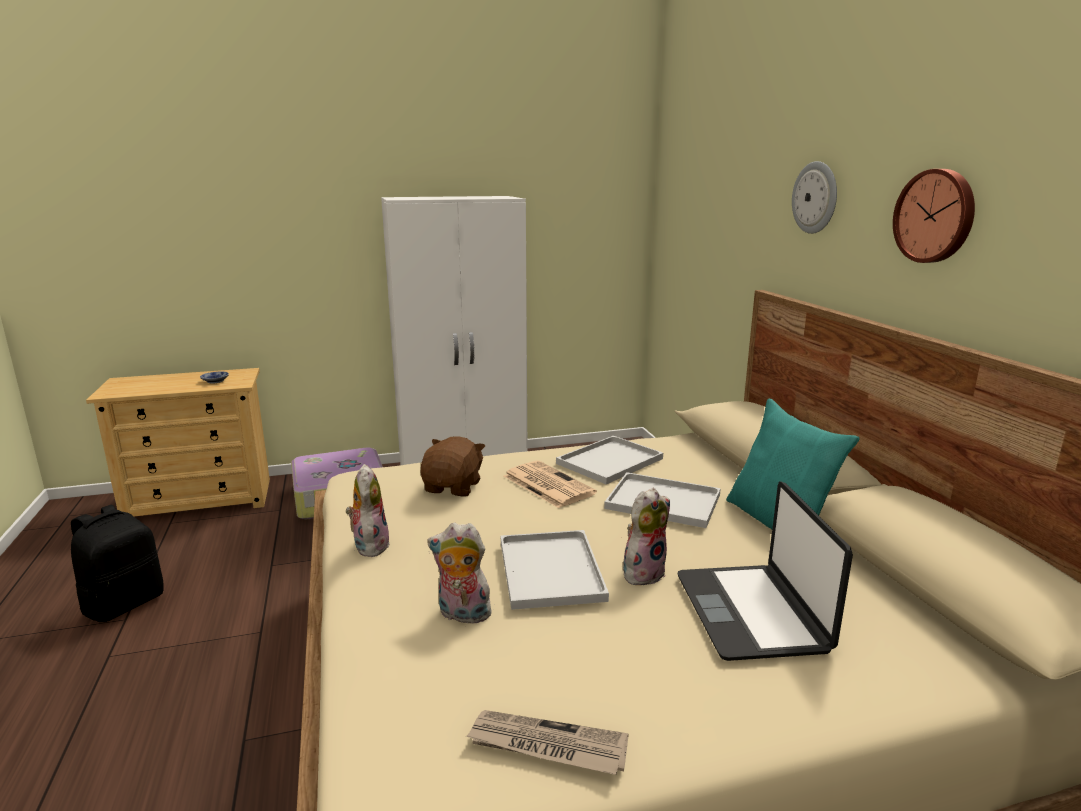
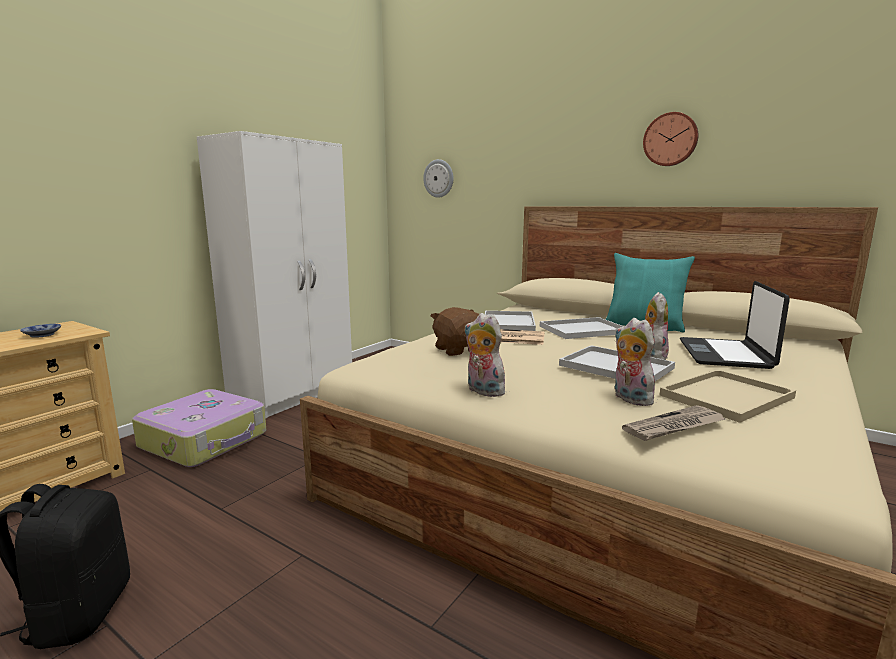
camera: 40 degrees left, 5 degrees down
plush toy [427,522,496,624] -> plush toy turned 90 degrees clockwise [614,318,656,406]
newspaper [466,710,628,775] -> newspaper moved to [622,405,725,441]
laptop [678,481,853,661] -> laptop turned 60 degrees clockwise [680,281,790,369]
wall clock [792,161,837,234] -> wall clock moved to [423,159,454,198]
none -> beige tray [660,370,796,423]

